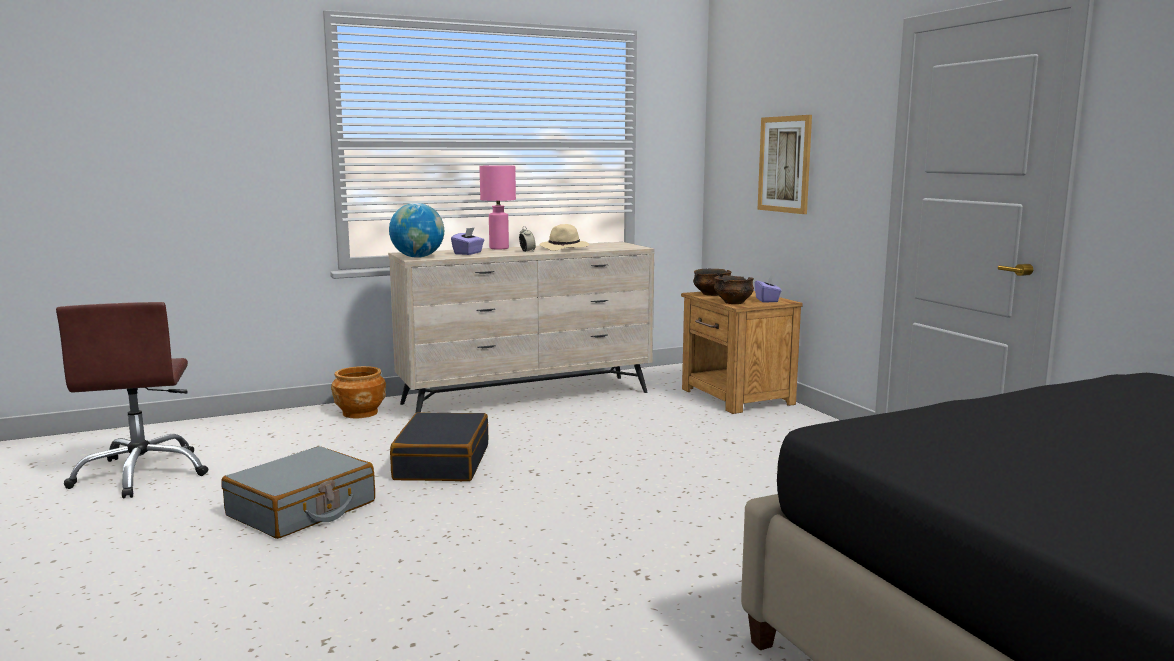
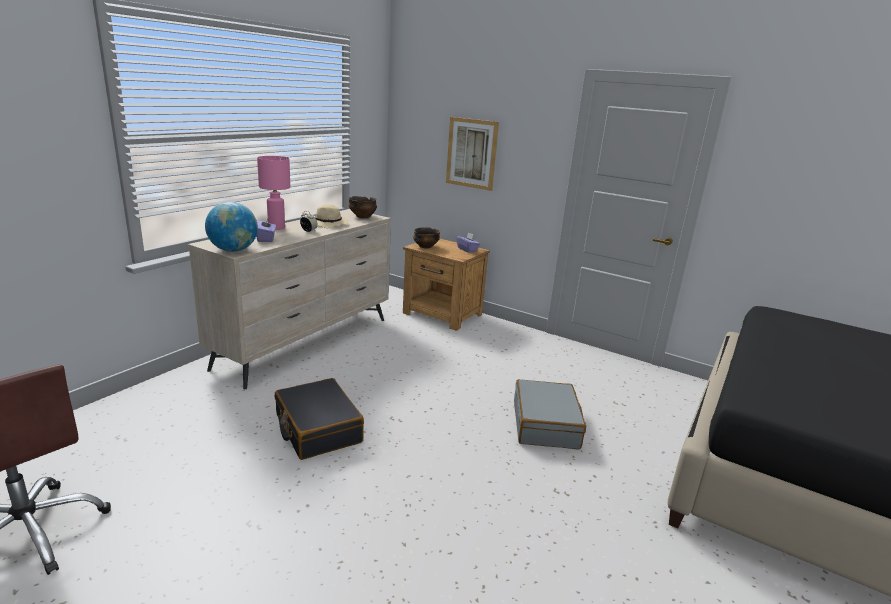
camera: 35 degrees left, 10 degrees up
grey suitcase [221,446,375,539] -> grey suitcase moved to [514,379,586,450]
brown planter [331,366,386,418] -> none
bowl [714,275,754,304] -> bowl moved to [348,196,377,218]

